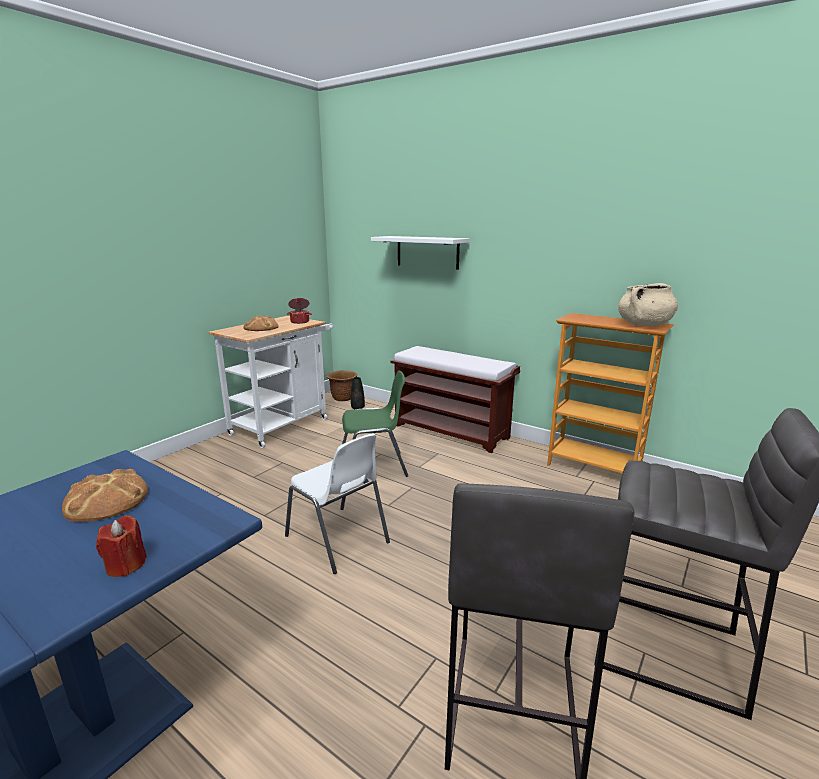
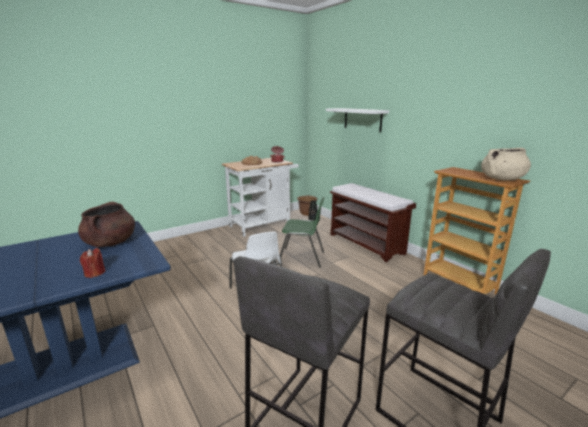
camera: 20 degrees right, 0 degrees up
bread [62,469,148,522] -> brown cooking pot [78,202,135,247]

